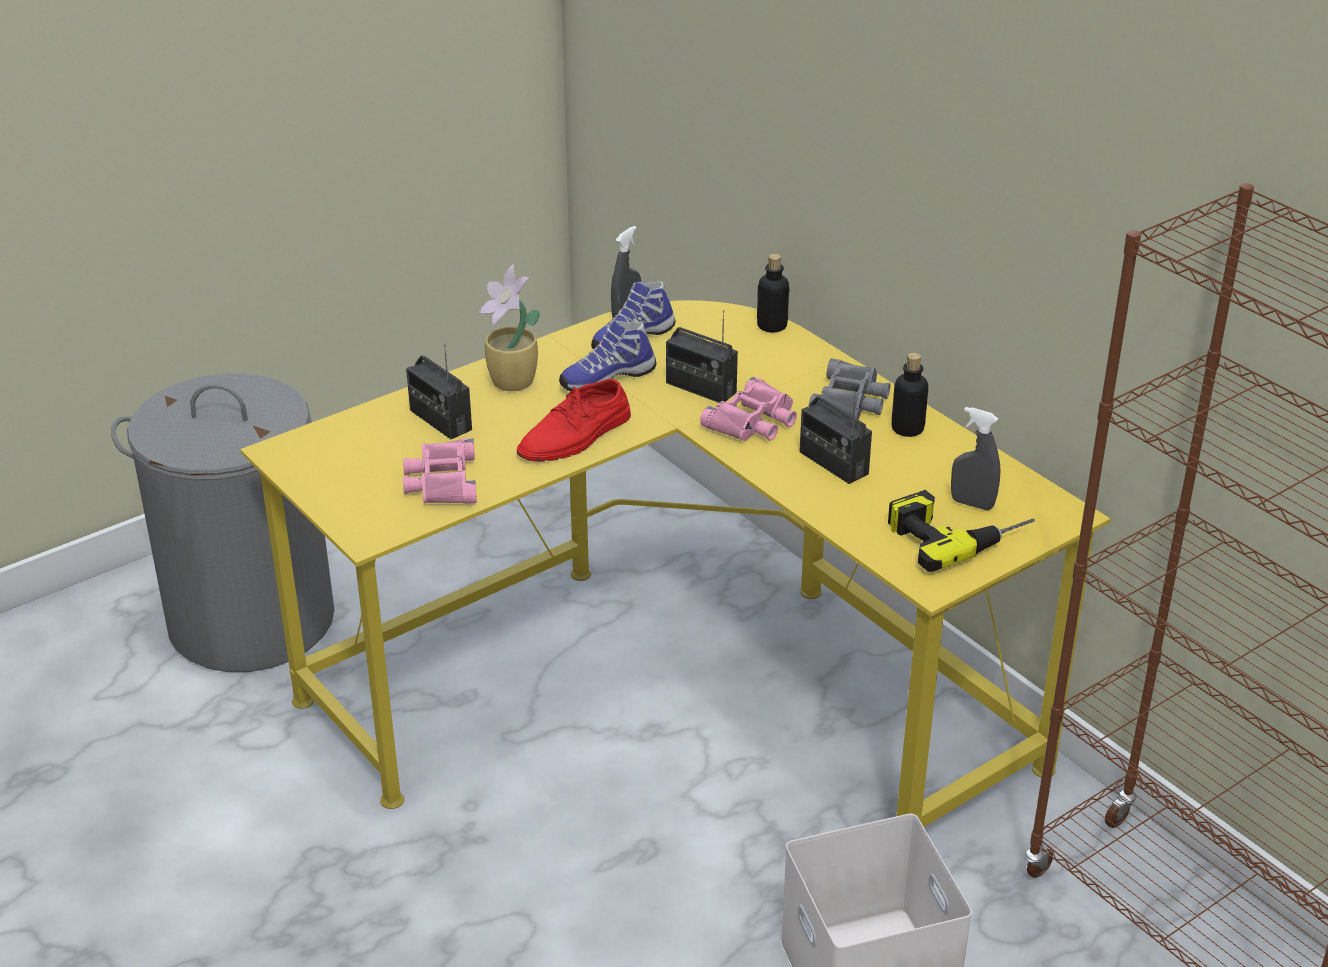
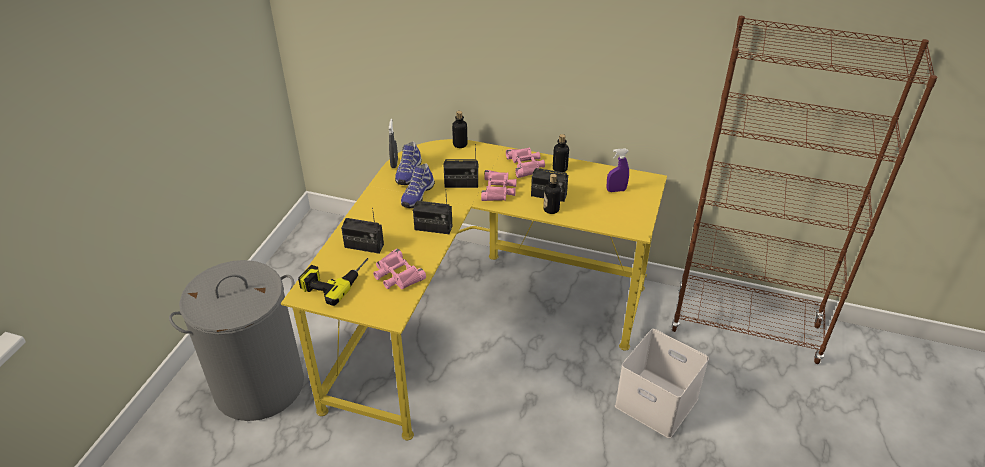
camera: 35 degrees left, 5 degrees up
potted plant [479,264,540,391] -> none
red shoe [517,379,631,462] -> radio [413,197,452,234]
grey binoculars [808,358,890,419] -> pink binoculars [506,147,545,178]
power drill [888,490,1035,572] -> power drill moved to [298,258,368,306]
grey spray bottle [951,407,1000,510] -> purple spray bottle [607,149,629,192]
none -> bottle [543,174,561,214]

